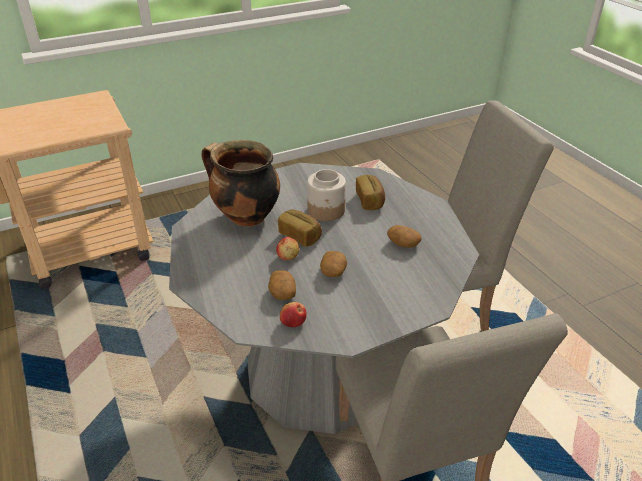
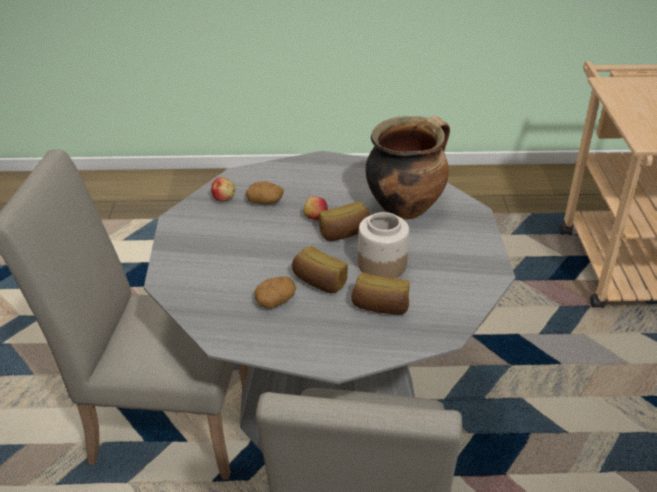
camera: 115 degrees right, 0 degrees up
potato [320,251,347,277] -> none
none -> bread [292,246,348,293]

